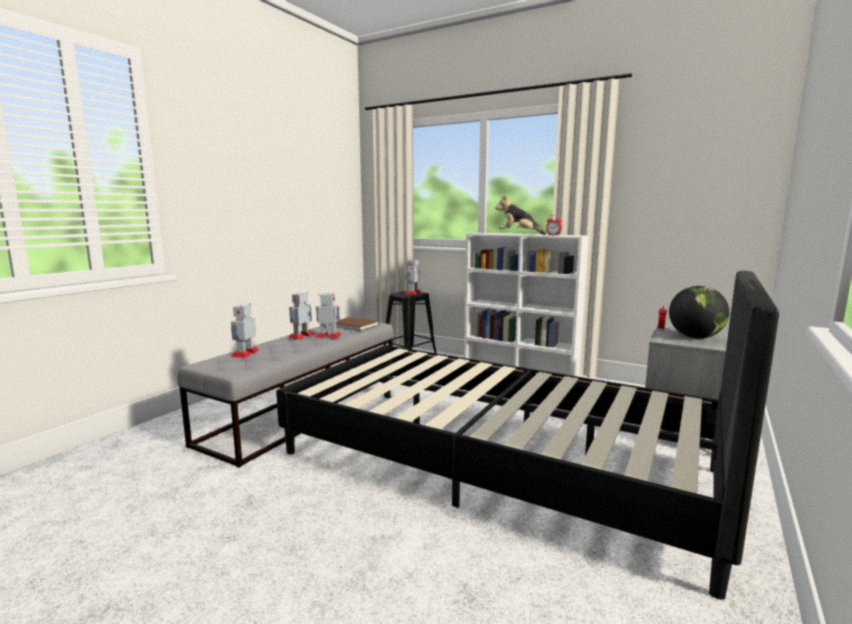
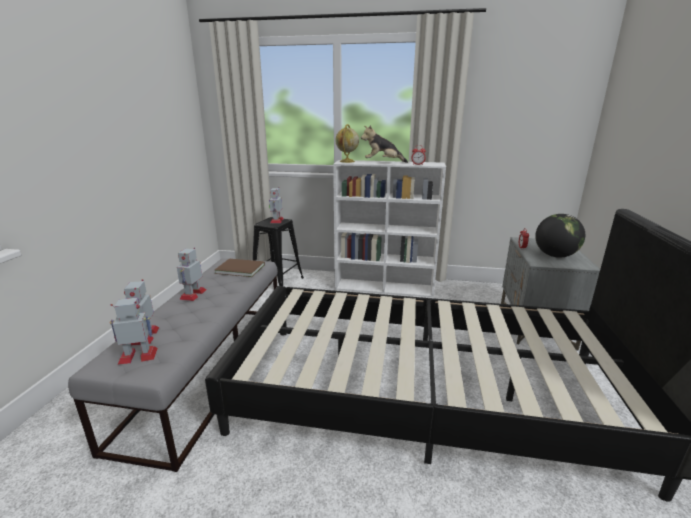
camera: 20 degrees left, 10 degrees up
toy robot [316,293,341,338] -> toy robot moved to [110,298,158,364]
none -> globe [335,124,359,163]

